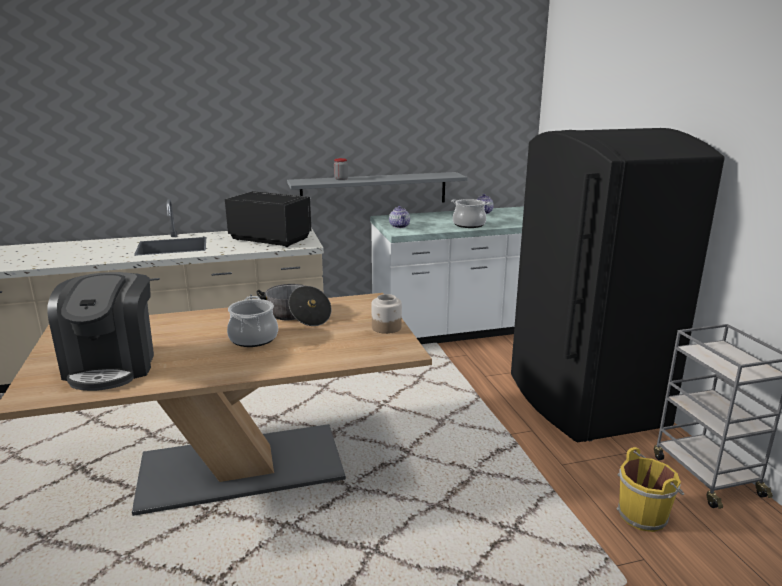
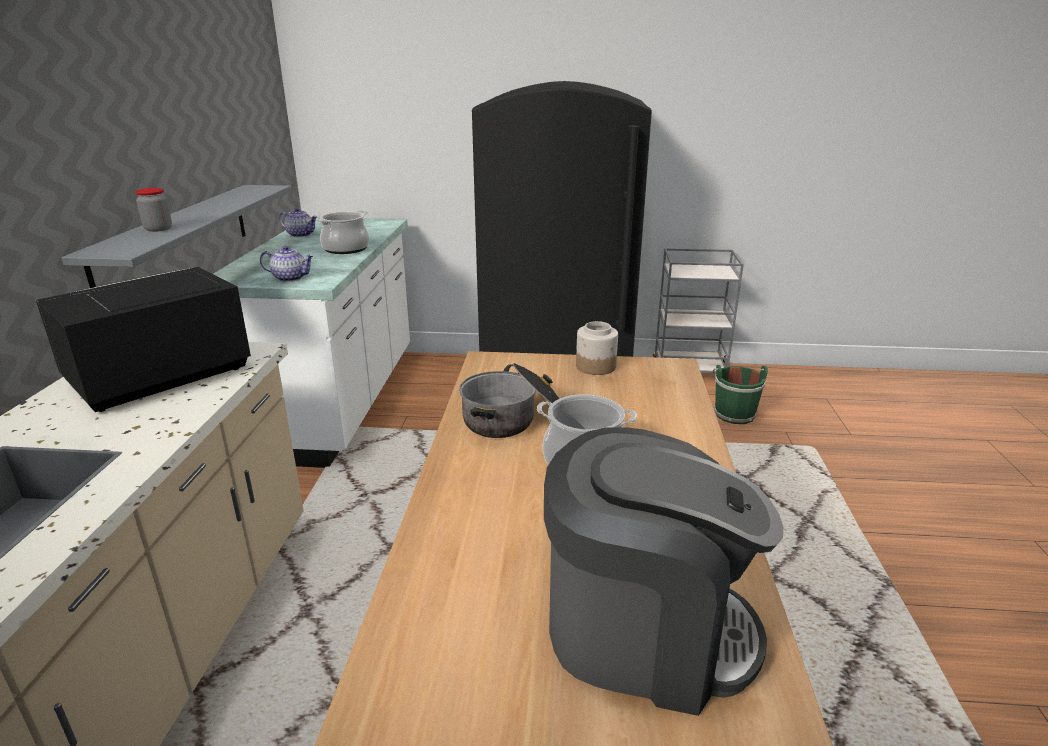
camera: 70 degrees left, 5 degrees up
yellow bucket [617,447,685,532] -> green bucket [713,365,768,424]

